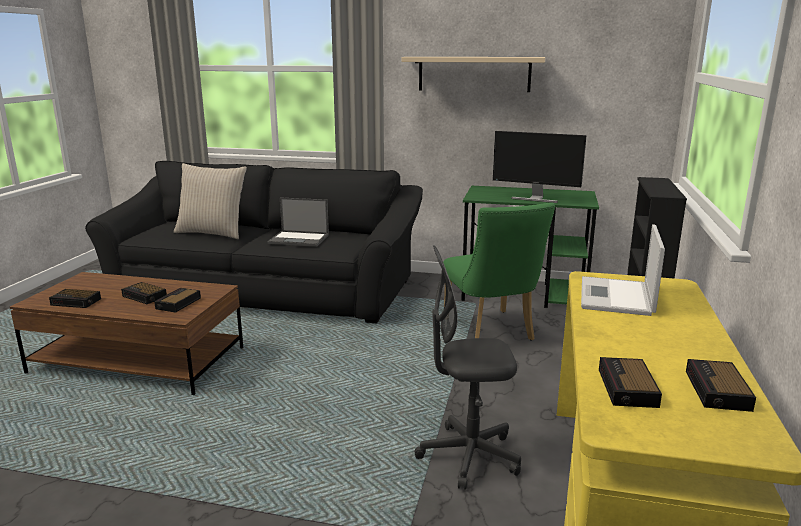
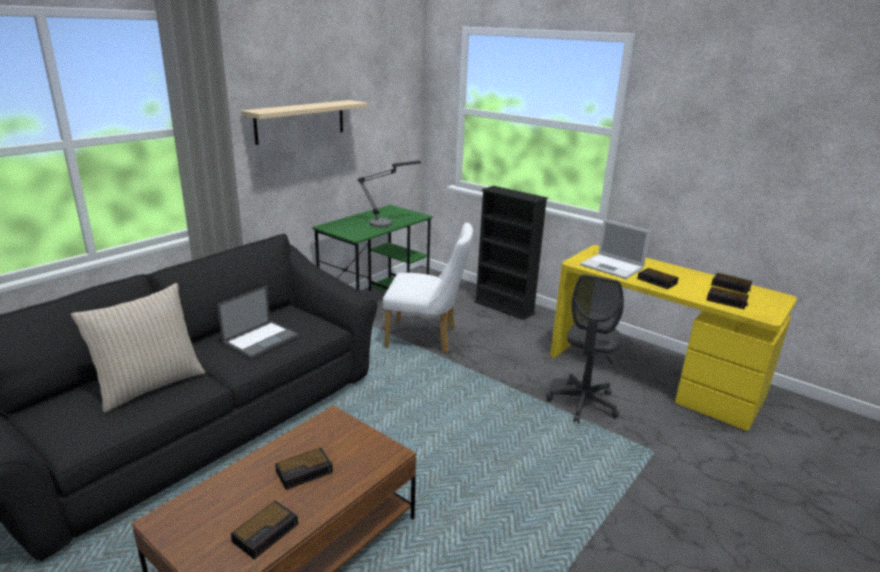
camera: 65 degrees left, 5 degrees up
alarm clock [154,288,201,313] -> alarm clock moved to [637,268,679,289]
green chair [443,202,555,341] -> white chair [383,222,473,353]
monitor [493,131,587,203] -> table lamp [358,160,421,228]

